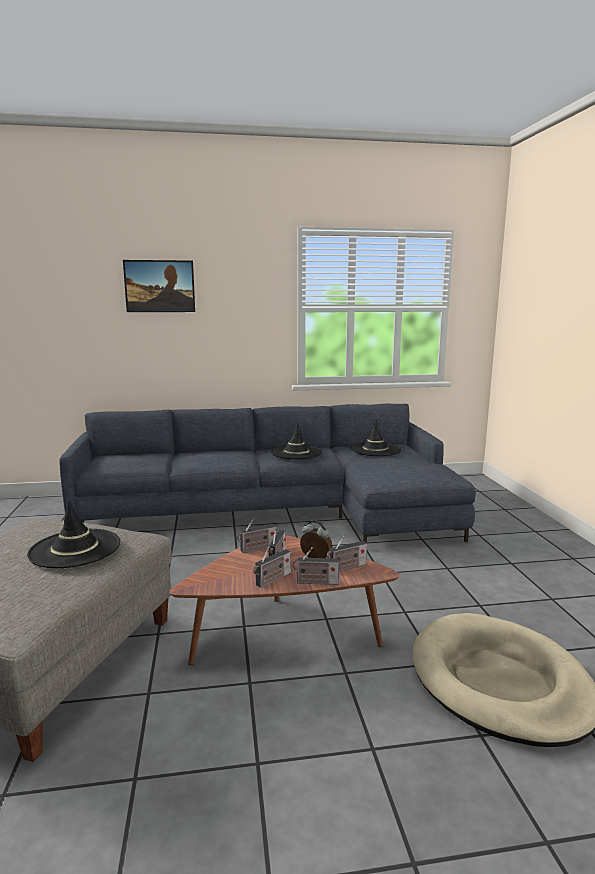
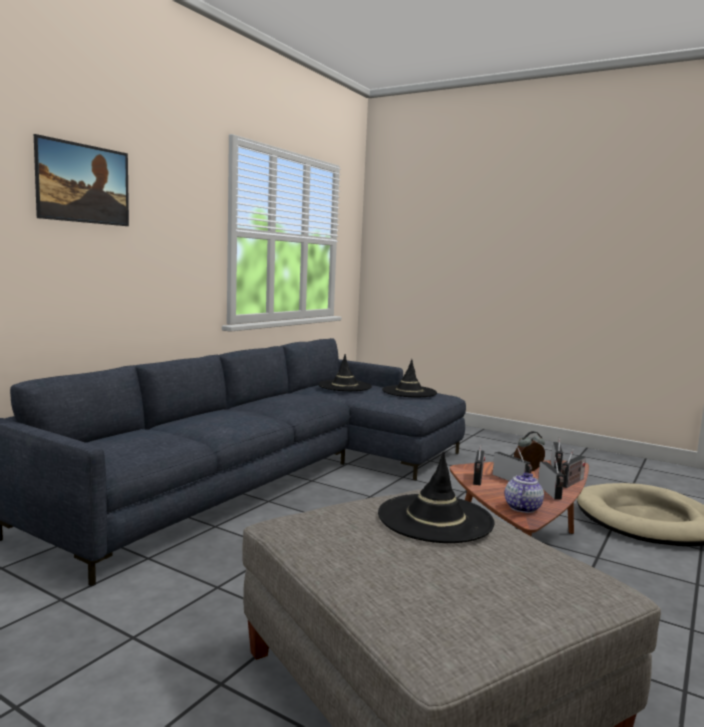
camera: 50 degrees left, 5 degrees down
black hat [271,423,322,459] -> black hat moved to [382,359,437,398]
none -> teapot [505,472,544,513]

